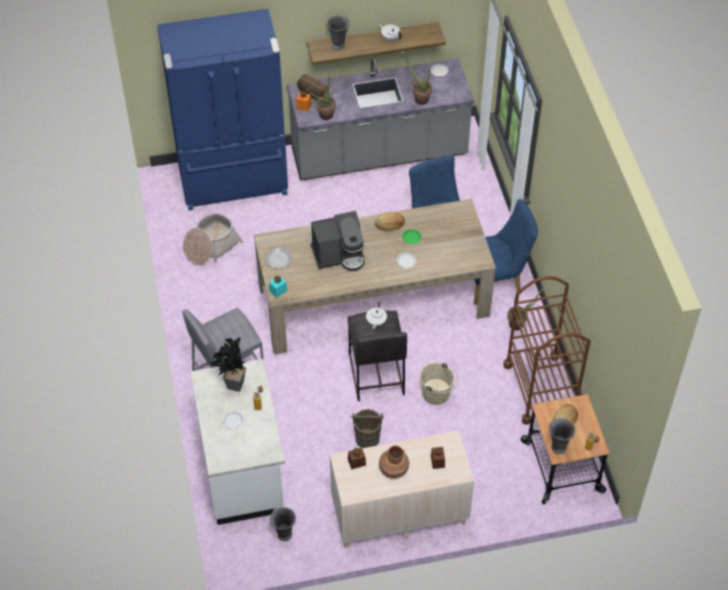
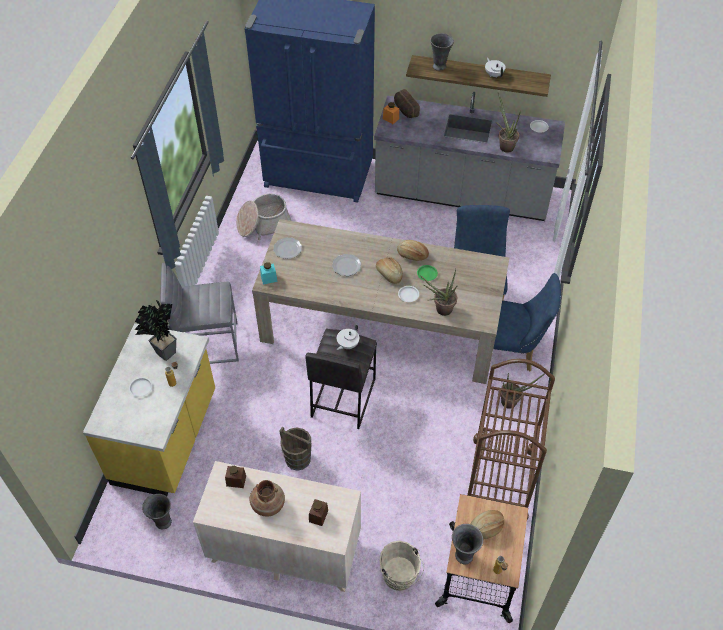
camera: 25 degrees right, 0 degrees up
white counter [190,359,285,525] -> yellow counter [83,323,215,496]
potted plant [306,75,336,120] -> potted plant moved to [420,269,458,316]
coffee machine [311,211,365,271] -> plate [332,254,361,276]
beige bucket [420,362,459,405] -> beige bucket moved to [380,541,424,591]
none -> bread [376,257,403,284]

